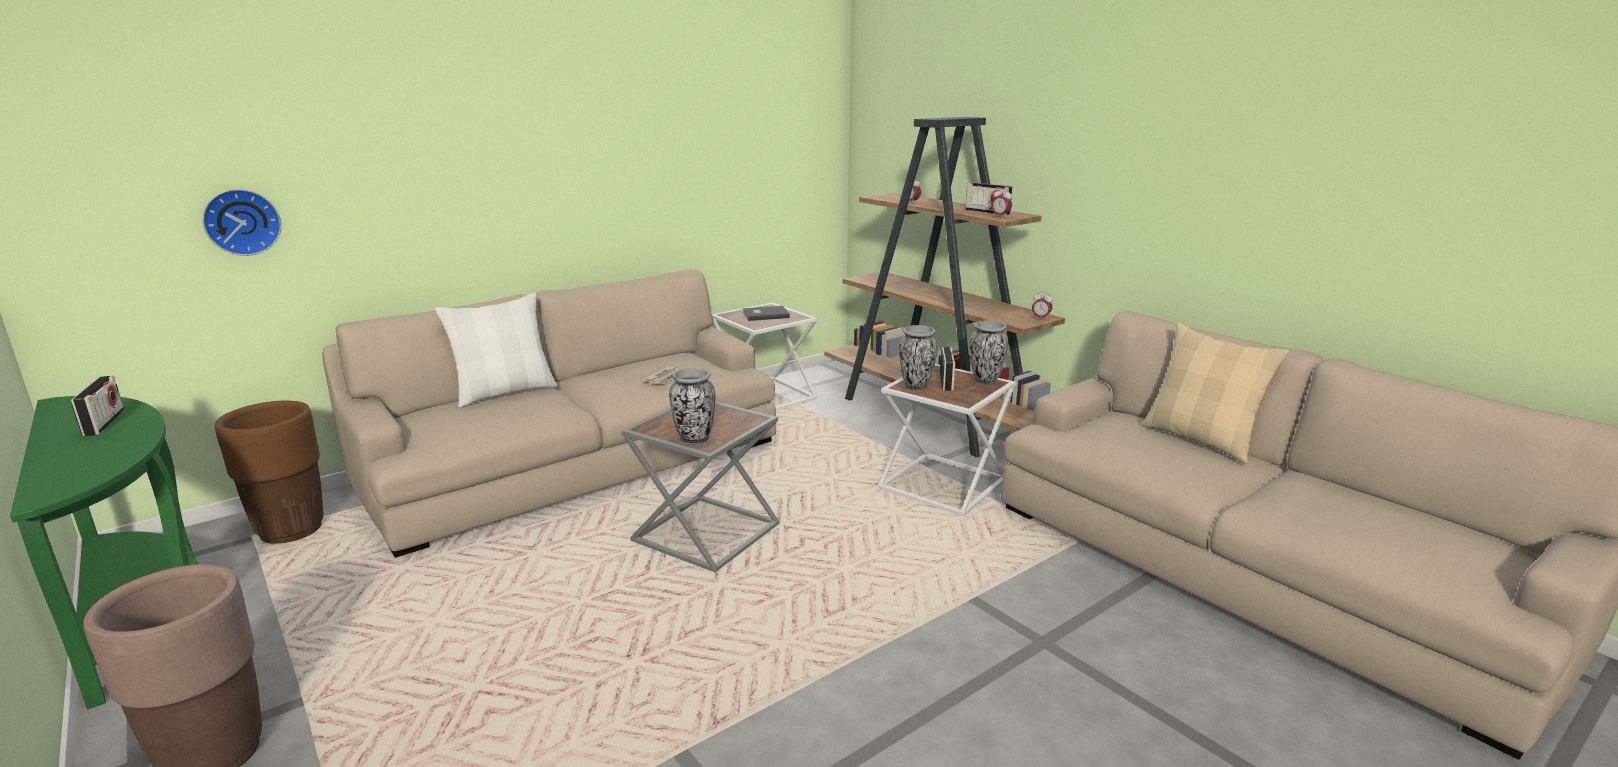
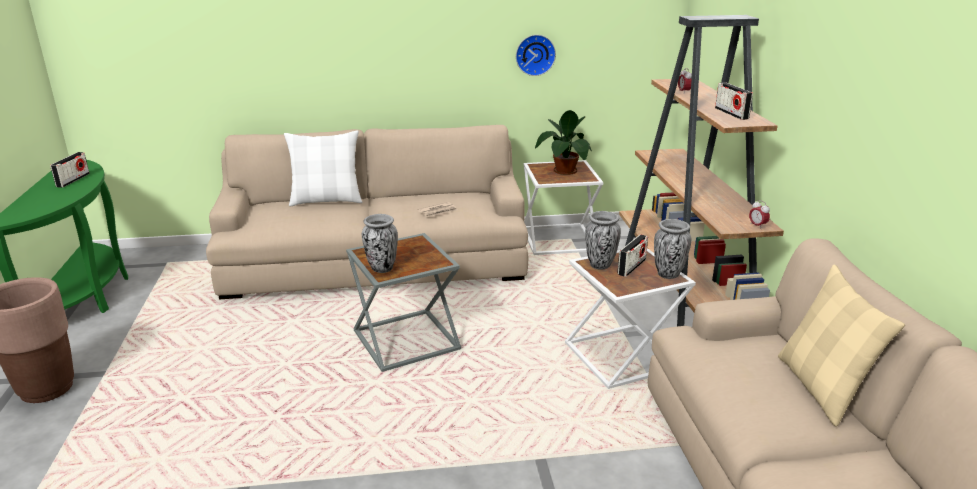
camera: 30 degrees right, 5 degrees up
wall clock [202,189,281,256] -> wall clock moved to [516,35,556,76]
brown planter [215,401,324,544] -> none
grey book [742,306,790,321] -> potted plant [535,110,592,175]
alarm clock [991,188,1012,218] -> none

